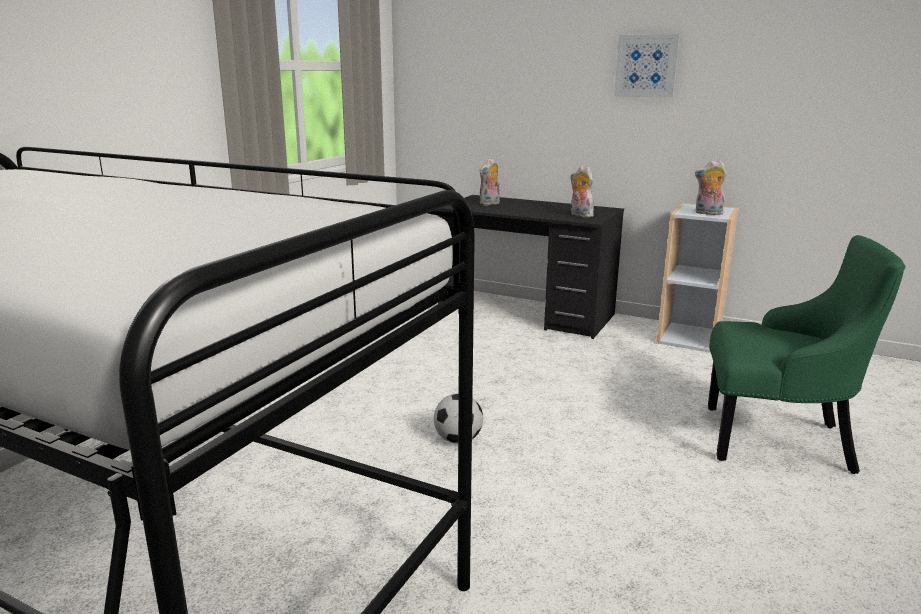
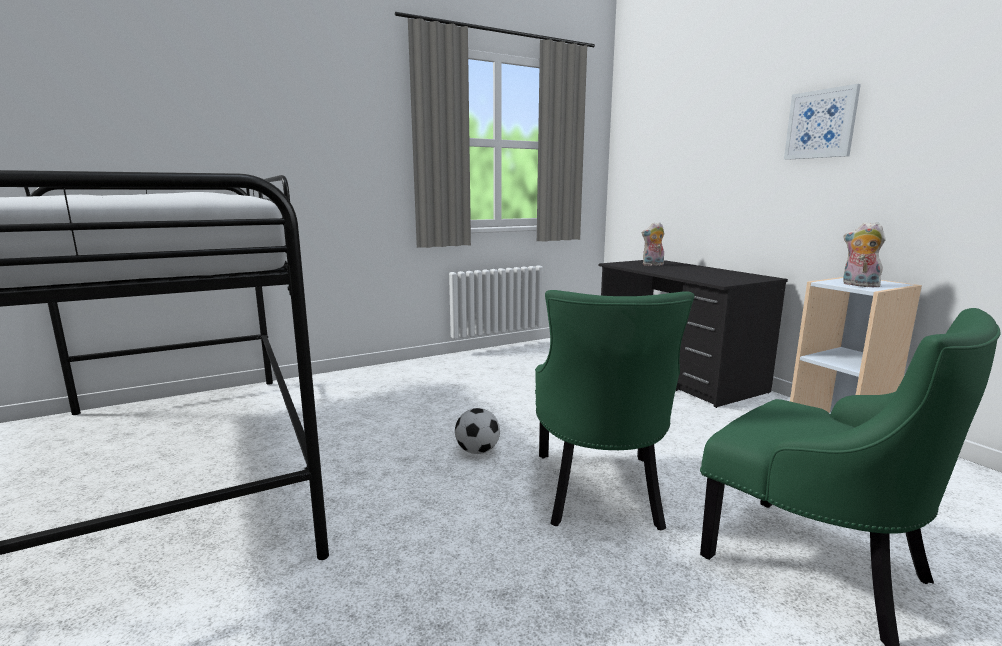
camera: 35 degrees right, 5 degrees down
plush toy [570,166,594,217] -> none
none -> green chair [535,290,694,530]

